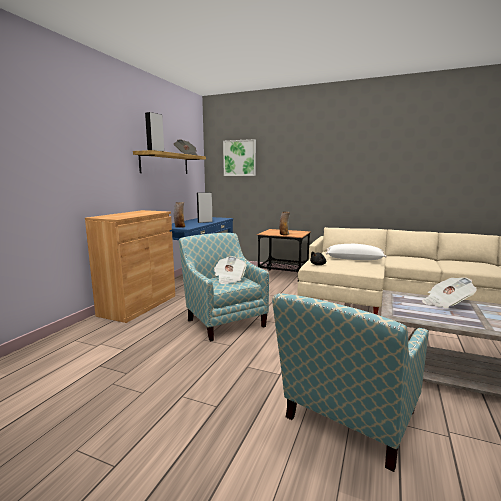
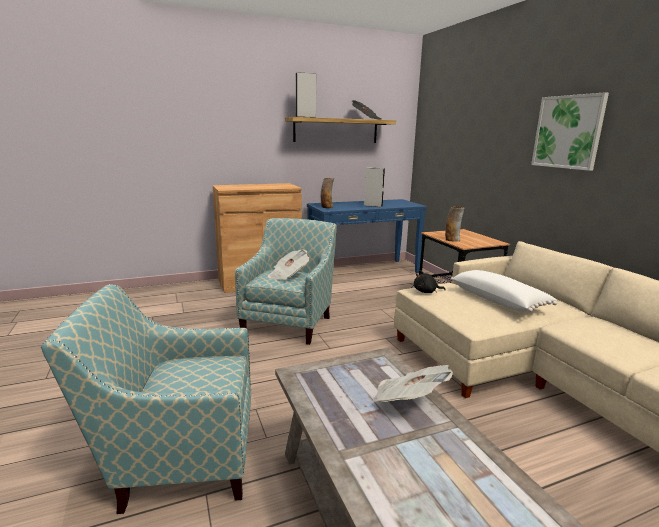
camera: 45 degrees right, 5 degrees up
picture [223,139,256,176] -> picture moved to [531,92,609,171]

